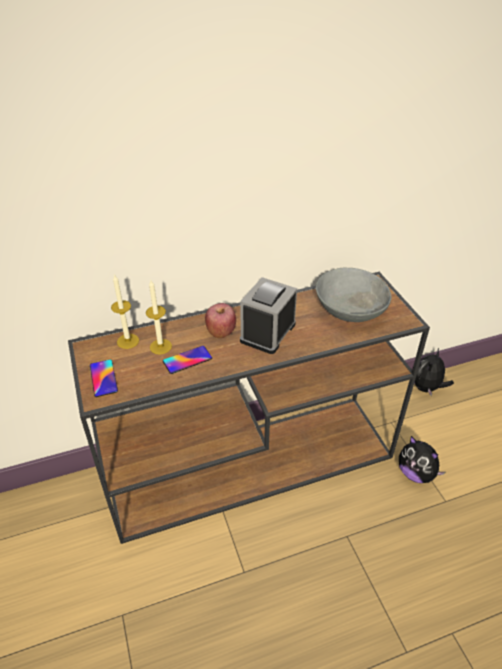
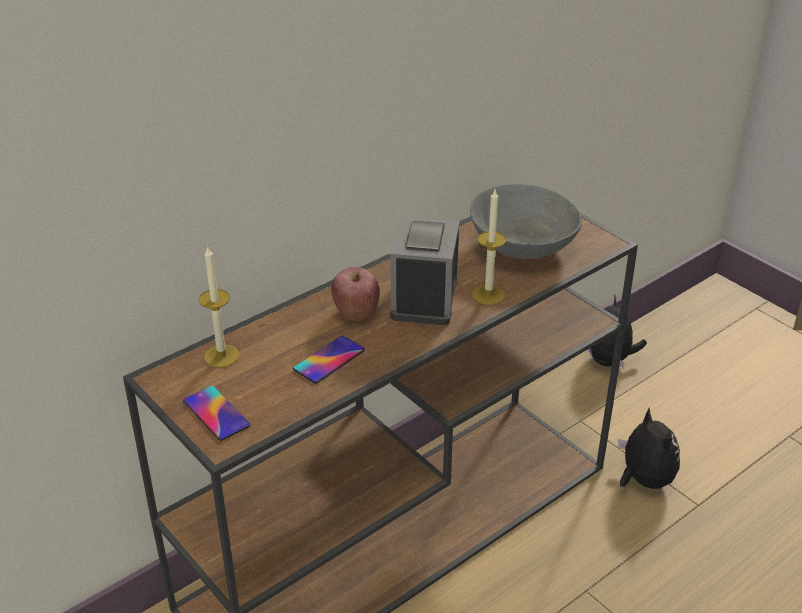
camera: 20 degrees left, 5 degrees down
candle [146,280,172,355] -> candle moved to [472,190,506,305]
plush toy [399,436,445,483] -> plush toy turned 135 degrees counterclockwise [618,408,680,489]

